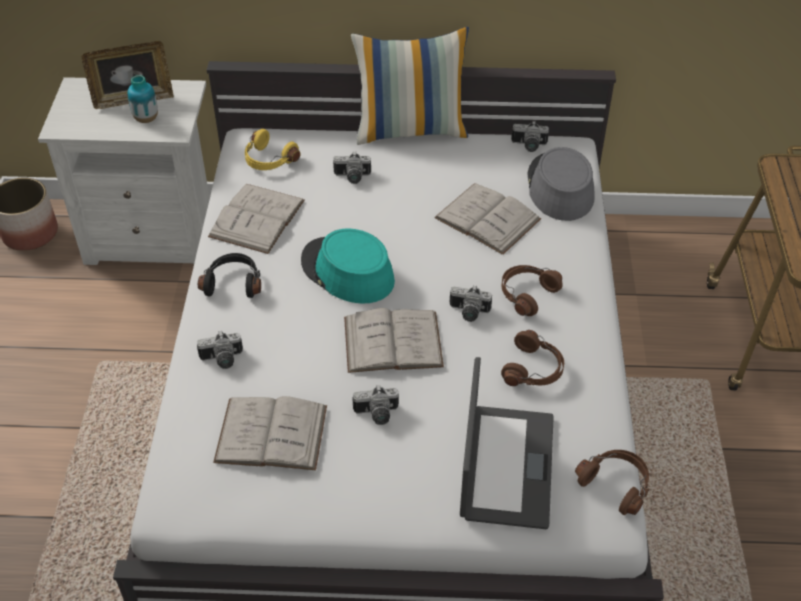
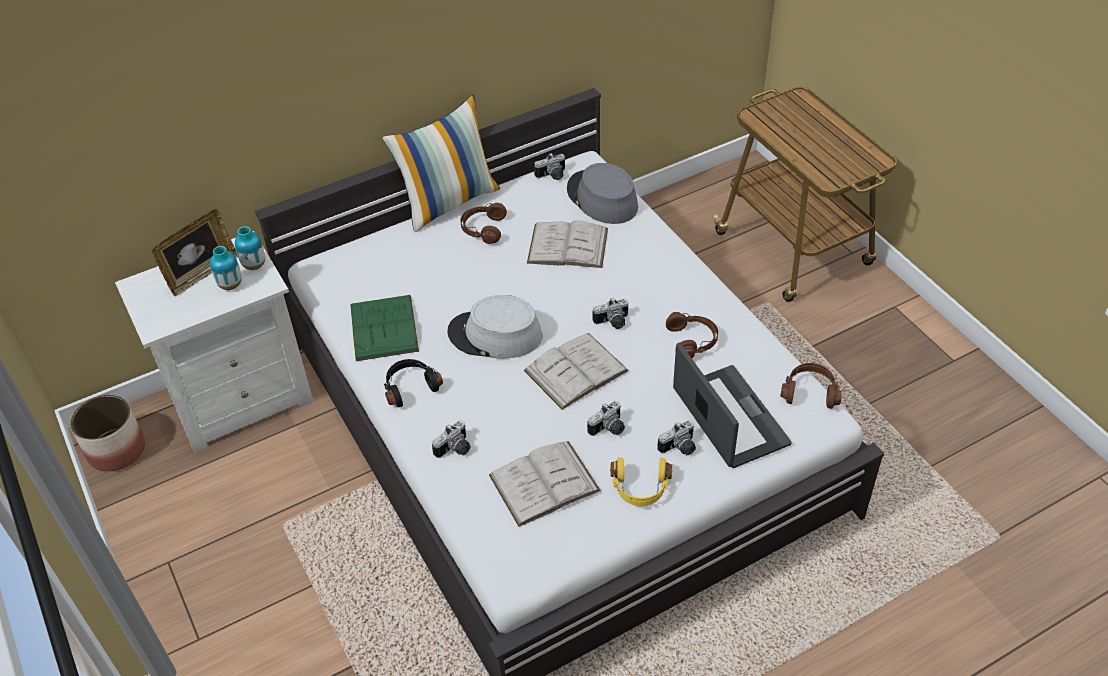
camera: 30 degrees left, 0 degrees up
white book [208,184,305,254] -> green book [350,295,419,361]
yellow headphones [245,129,300,170] -> yellow headphones moved to [610,457,673,507]
turquoise hat [301,228,395,304] -> grey hat [447,295,542,359]
camera [333,152,371,184] -> camera moved to [657,420,696,455]
brown headphones [501,265,563,316] -> brown headphones moved to [460,203,507,244]
none -> vase [235,226,265,270]

